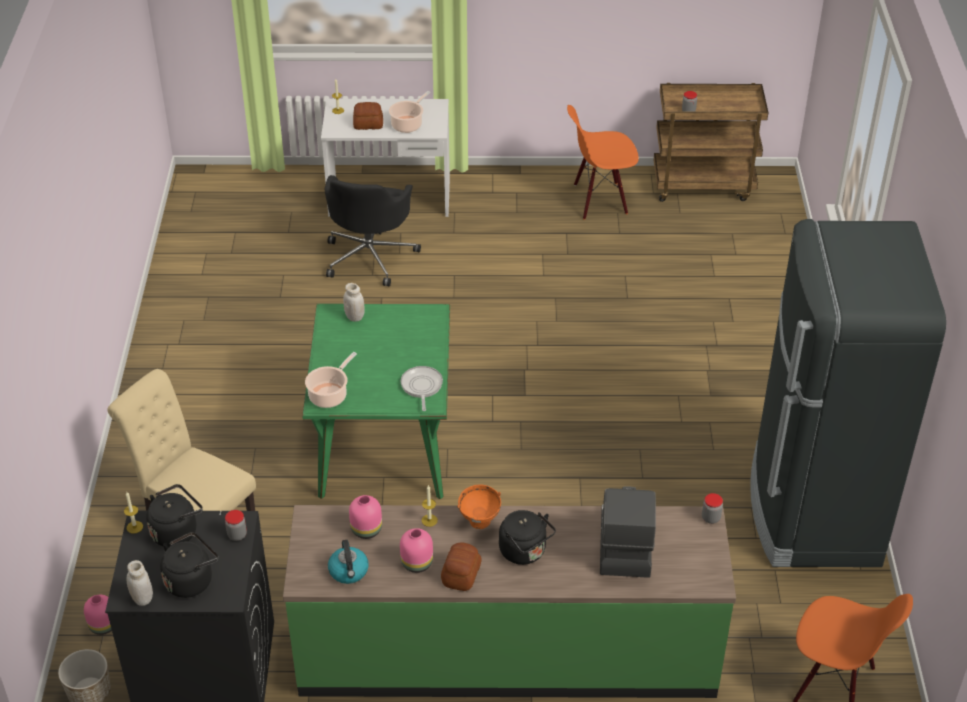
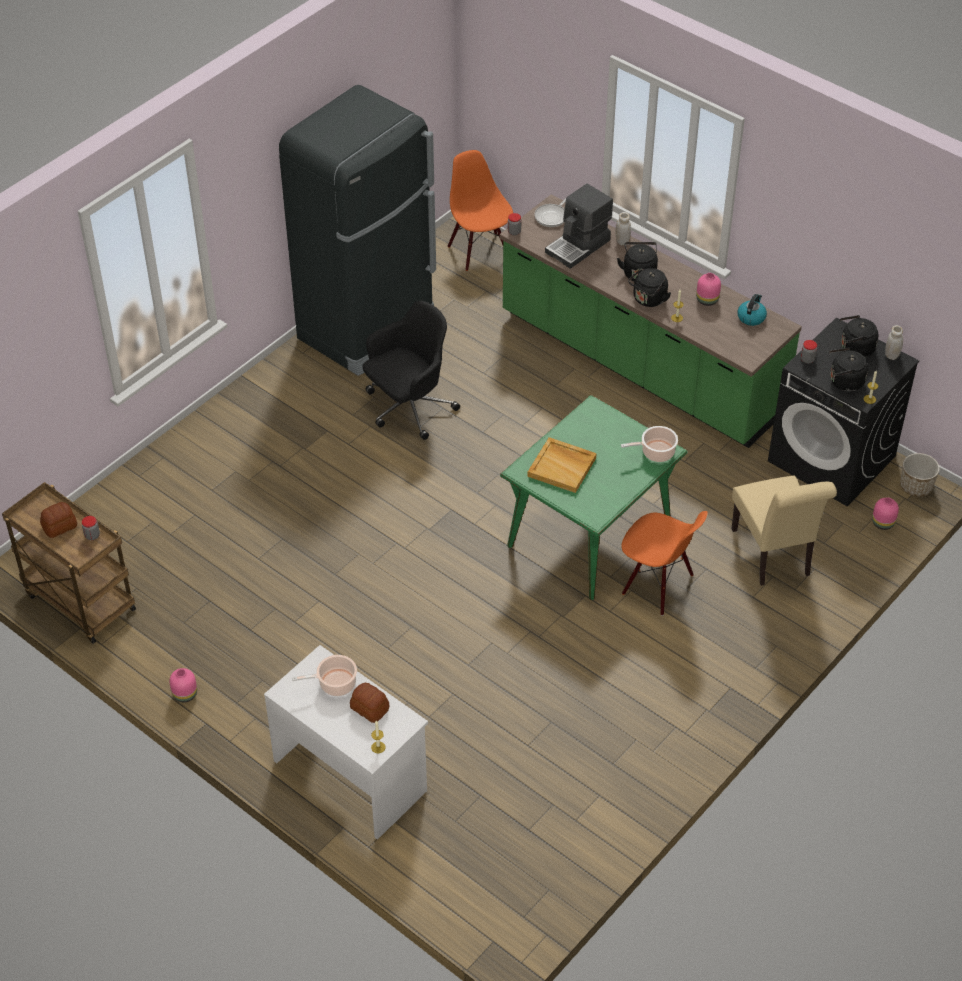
camera: 140 degrees left, 5 degrees up
black office chair [324,175,421,287] -> black office chair moved to [362,301,460,440]
white jar [343,283,365,322] -> white jar moved to [616,212,631,245]
pink vase [349,495,382,539] -> pink vase moved to [169,668,197,702]
frying pan [401,366,443,411] -> frying pan moved to [534,195,569,227]
bread [441,542,482,591] -> bread moved to [40,502,77,538]
orange bowl [457,485,501,529] -> black kettle [628,268,671,307]
orange chair [567,105,639,220] -> orange chair moved to [621,511,708,616]
none -> beige tray [527,437,597,493]

